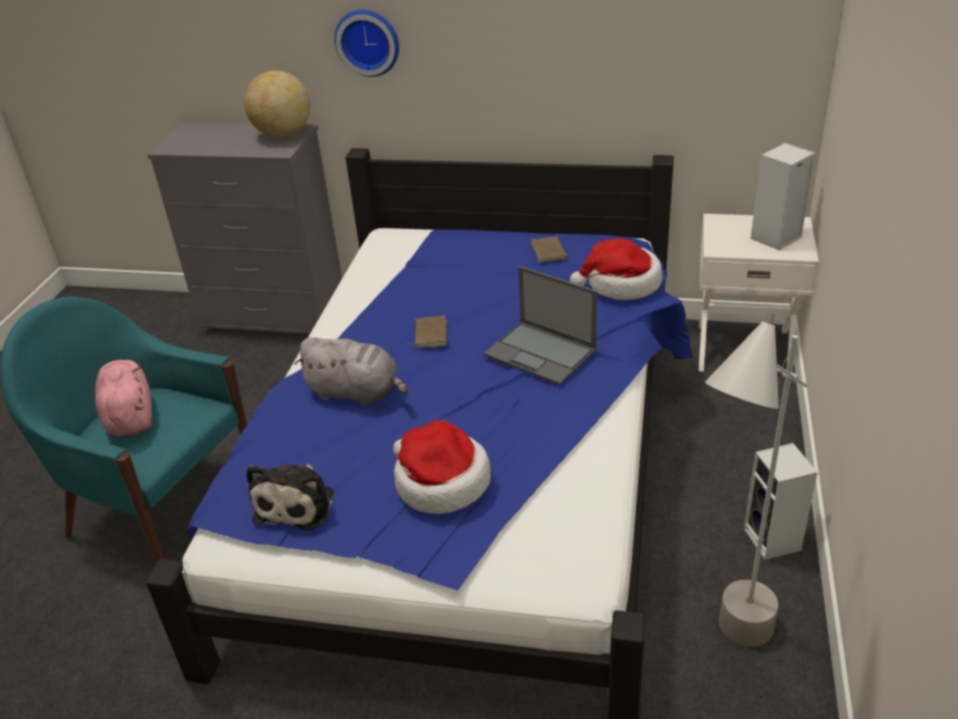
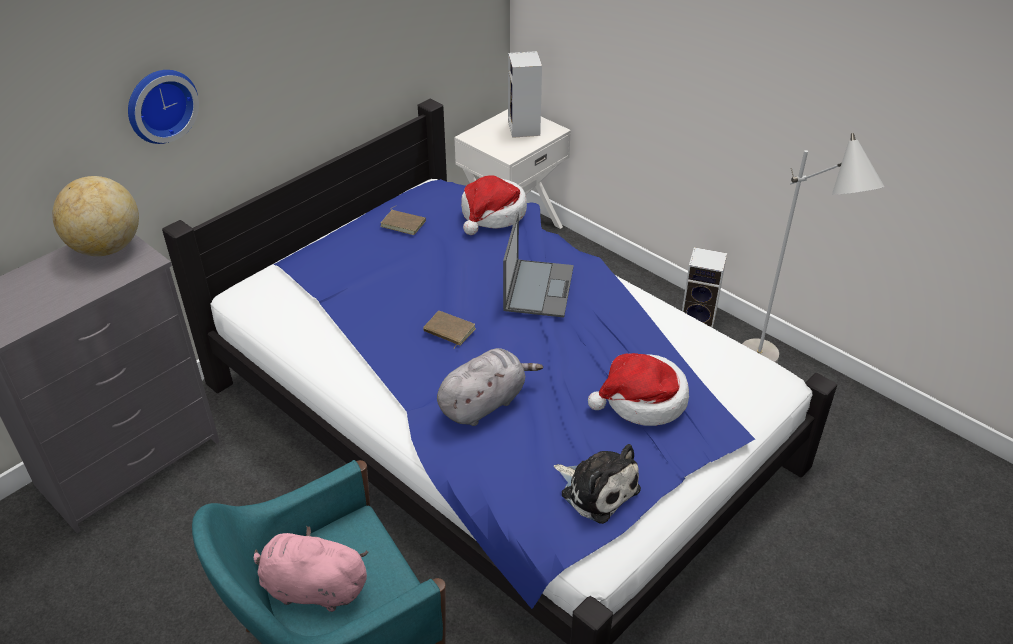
camera: 60 degrees left, 5 degrees up
laptop [484,266,597,385] -> laptop turned 60 degrees counterclockwise [503,212,574,317]

